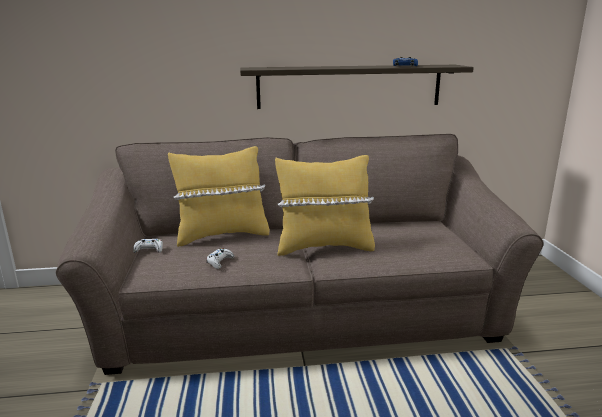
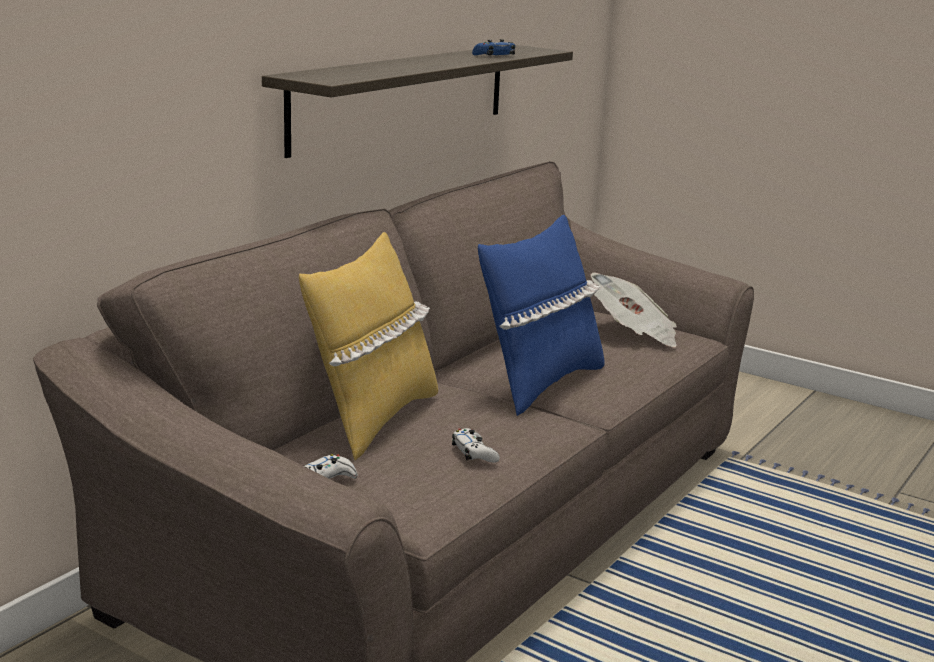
camera: 50 degrees left, 0 degrees up
yellow pillow [275,155,375,256] -> blue pillow [478,215,605,416]
none -> newspaper [591,272,677,348]

